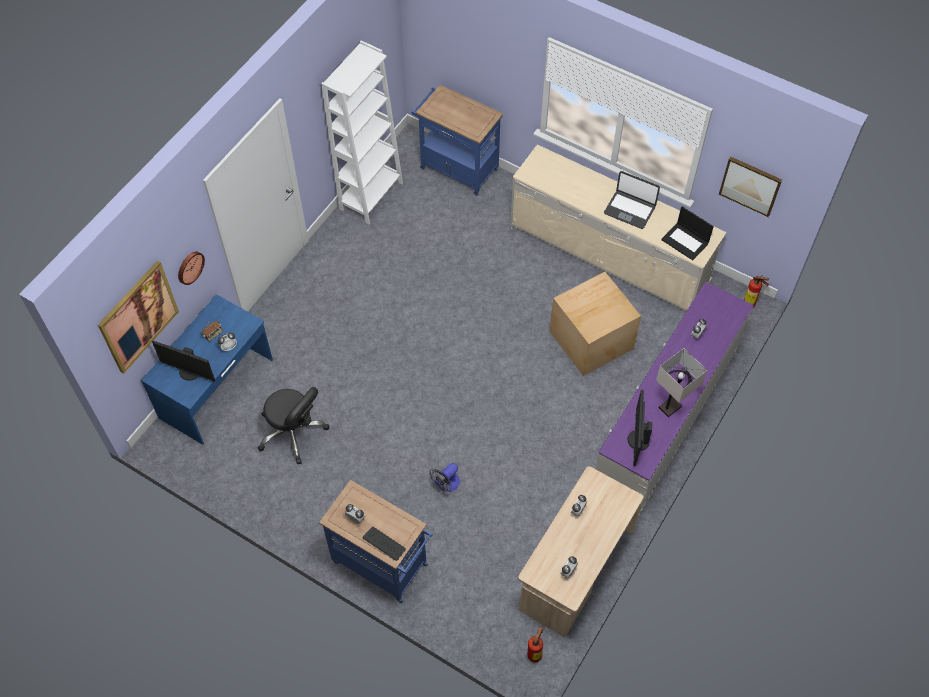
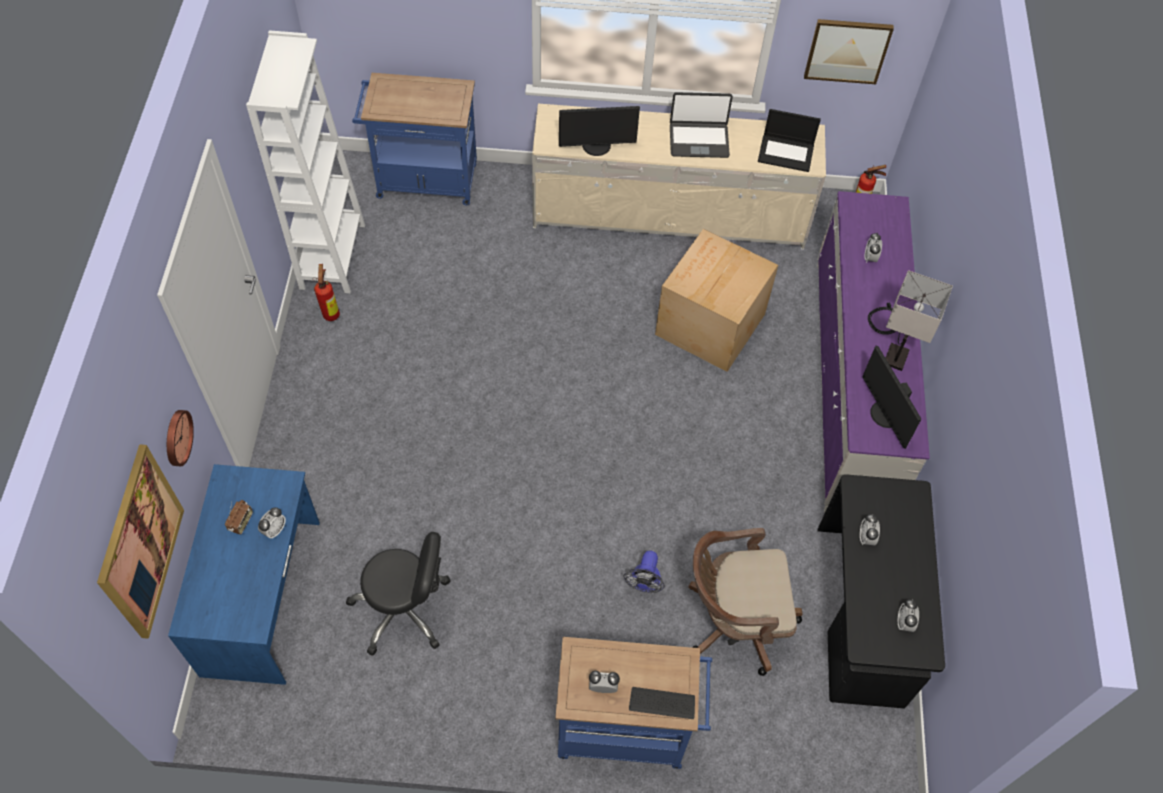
camera: 30 degrees left, 0 degrees up
monitor [152,341,215,382] -> monitor moved to [559,106,640,156]
beige desk [518,466,644,638] -> black desk [817,474,945,709]
fire extinguisher [527,627,544,662] -> fire extinguisher moved to [314,264,340,321]
none -> brown office chair [688,528,803,676]

